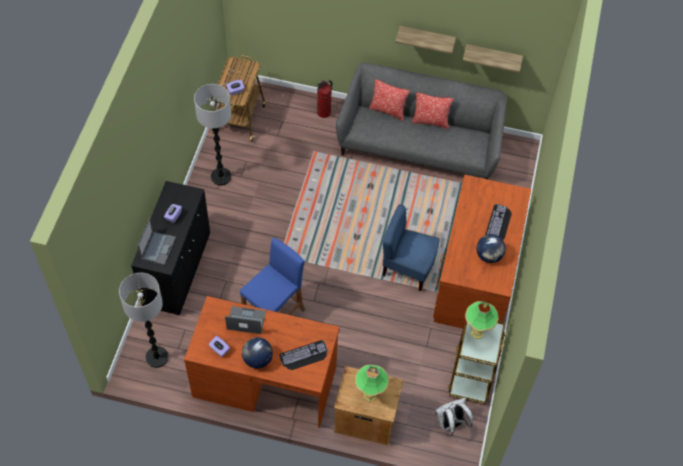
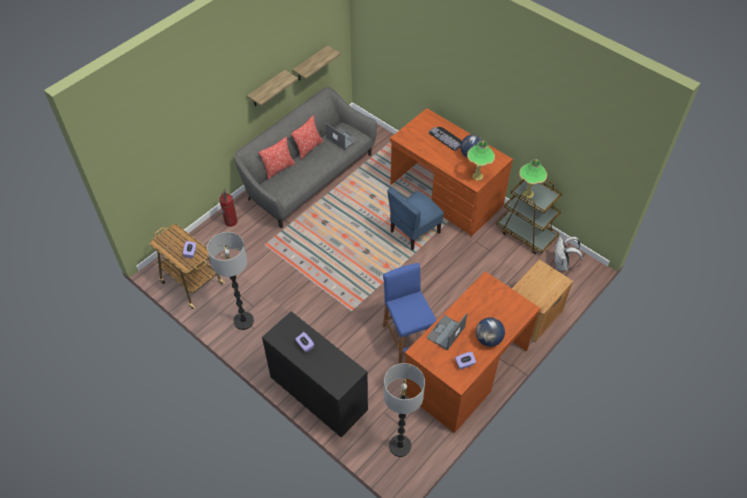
camera: 60 degrees left, 5 degrees down
laptop [137,218,176,265] -> laptop moved to [325,123,358,150]
keyboard [279,340,328,370] -> none
table lamp [355,365,389,402] -> table lamp moved to [467,140,495,181]

